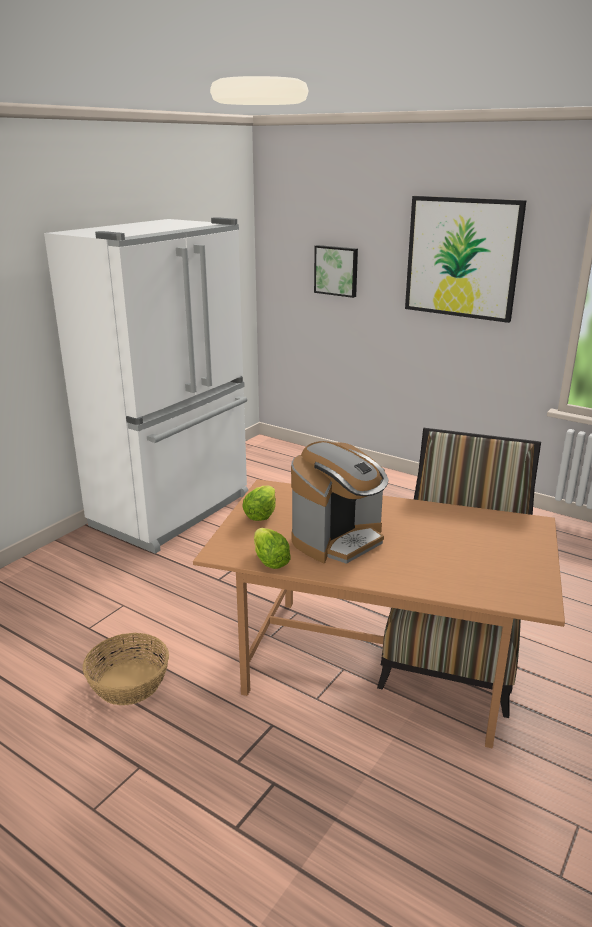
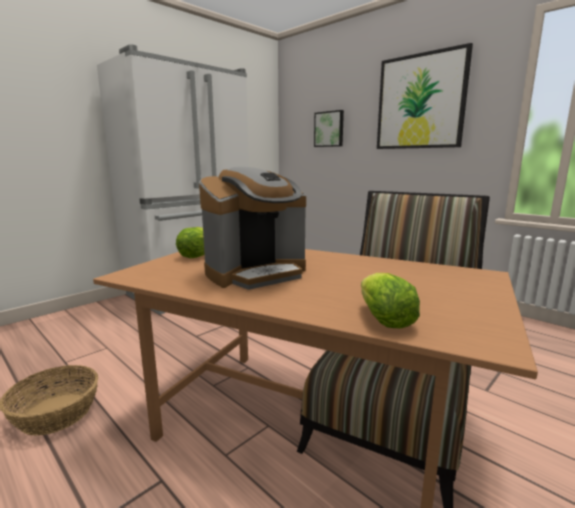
camera: 10 degrees right, 10 degrees down
lettuce [254,528,291,569] -> lettuce moved to [361,273,420,328]

